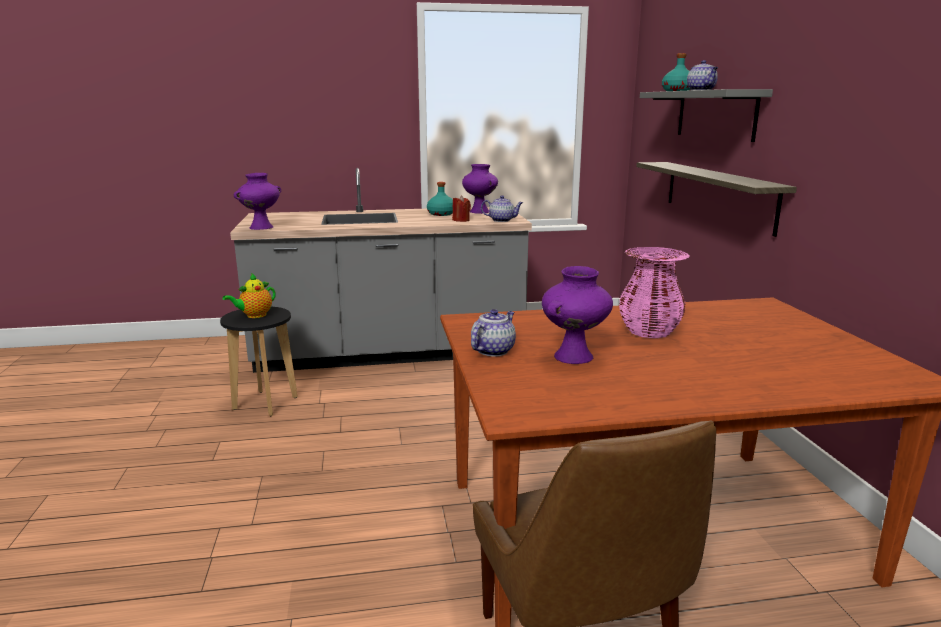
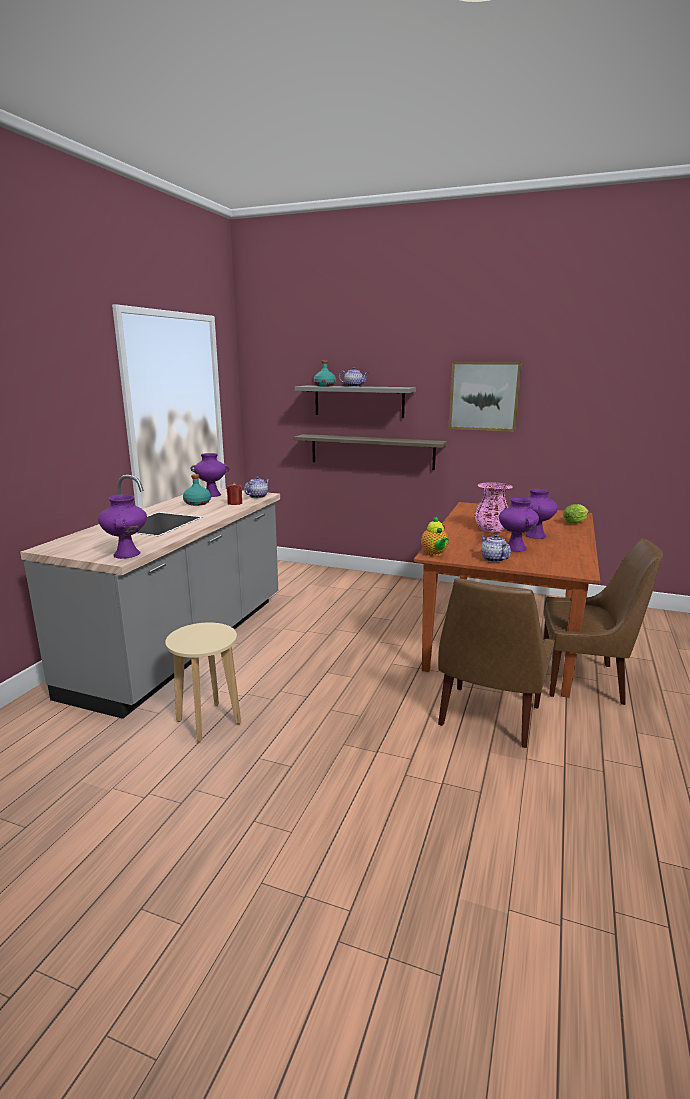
camera: 60 degrees left, 0 degrees up
black stool [220,307,298,416] -> beige stool [165,622,241,742]
teapot [223,273,276,318] -> teapot moved to [421,516,449,556]
none -> brown chair [438,578,555,748]
none -> picture [448,361,522,432]
none -> purple vase [525,489,558,539]
none -> lettuce [563,504,589,524]

